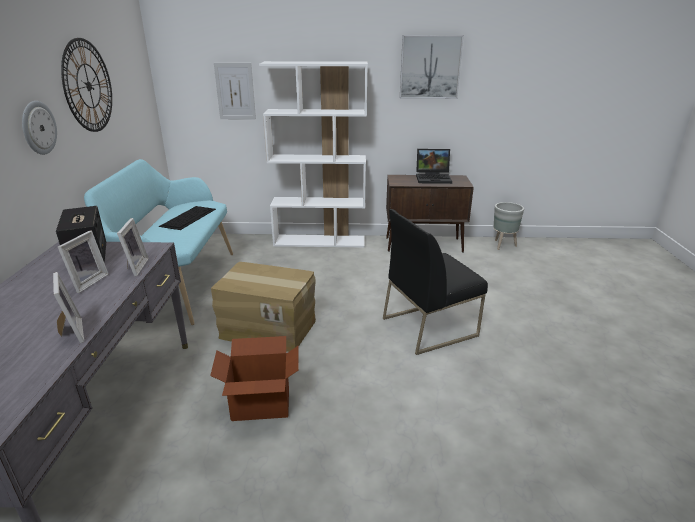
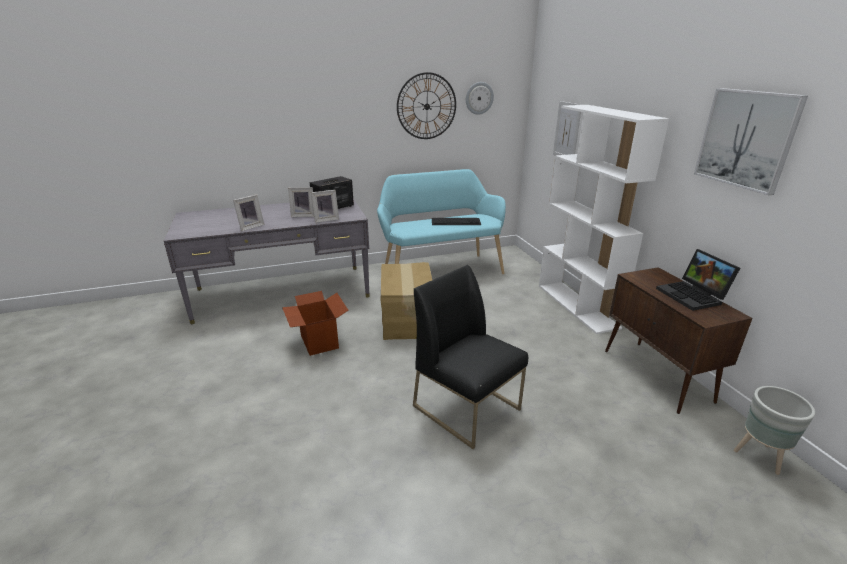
camera: 70 degrees right, 0 degrees up
wall clock [22,101,57,155] -> wall clock moved to [466,82,494,115]

